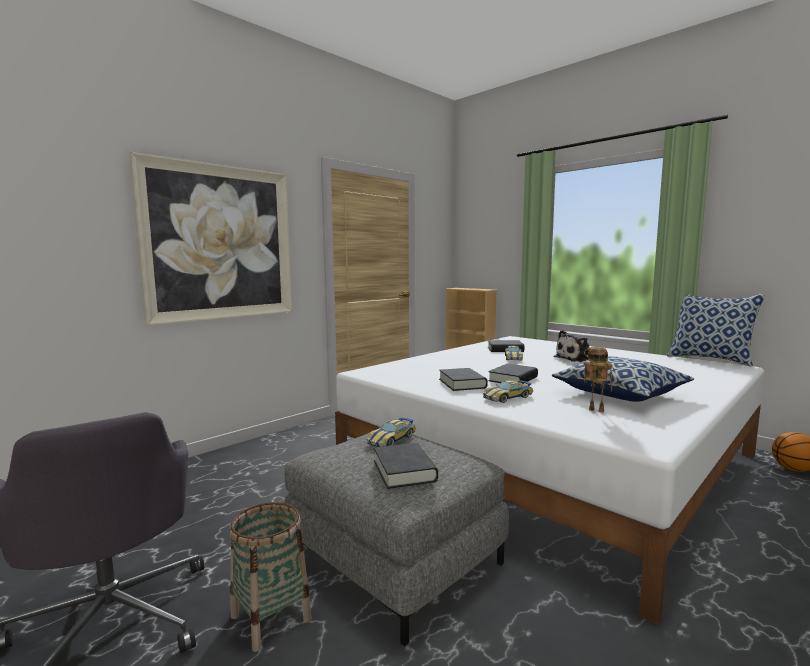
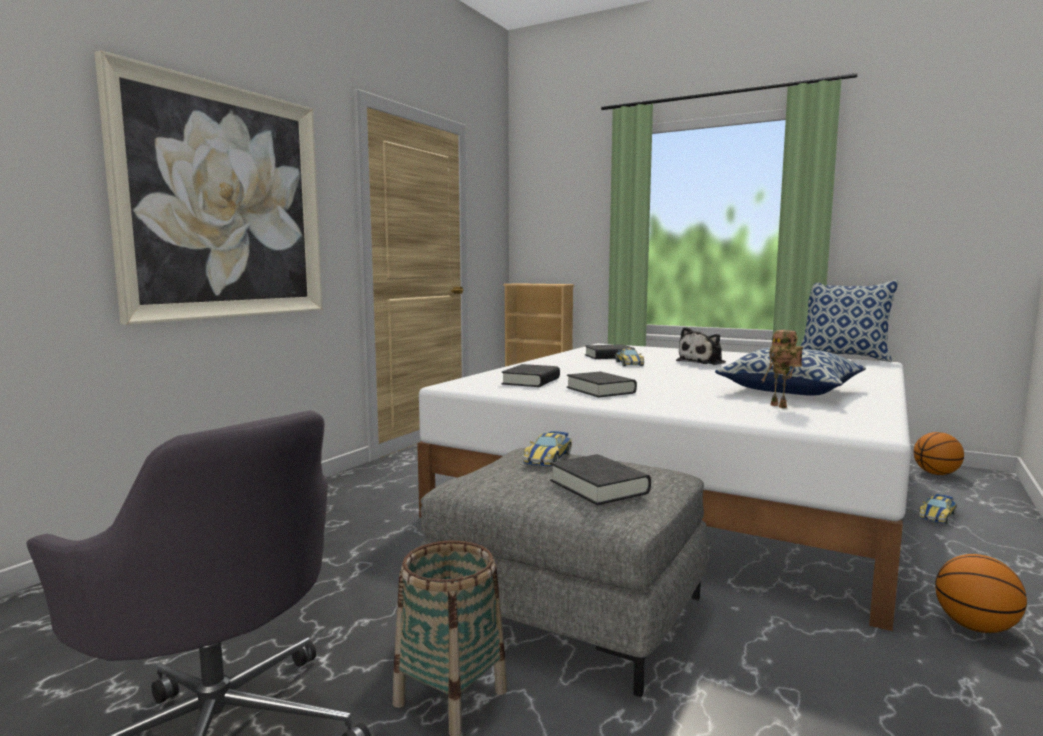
camera: 15 degrees left, 0 degrees up
toy car [483,380,533,403] -> toy car moved to [919,494,957,524]
black book [488,363,538,384] -> black book moved to [502,364,560,387]
toy robot [584,347,613,412] -> toy robot turned 135 degrees counterclockwise [761,330,803,408]
none -> basketball [935,554,1027,633]

